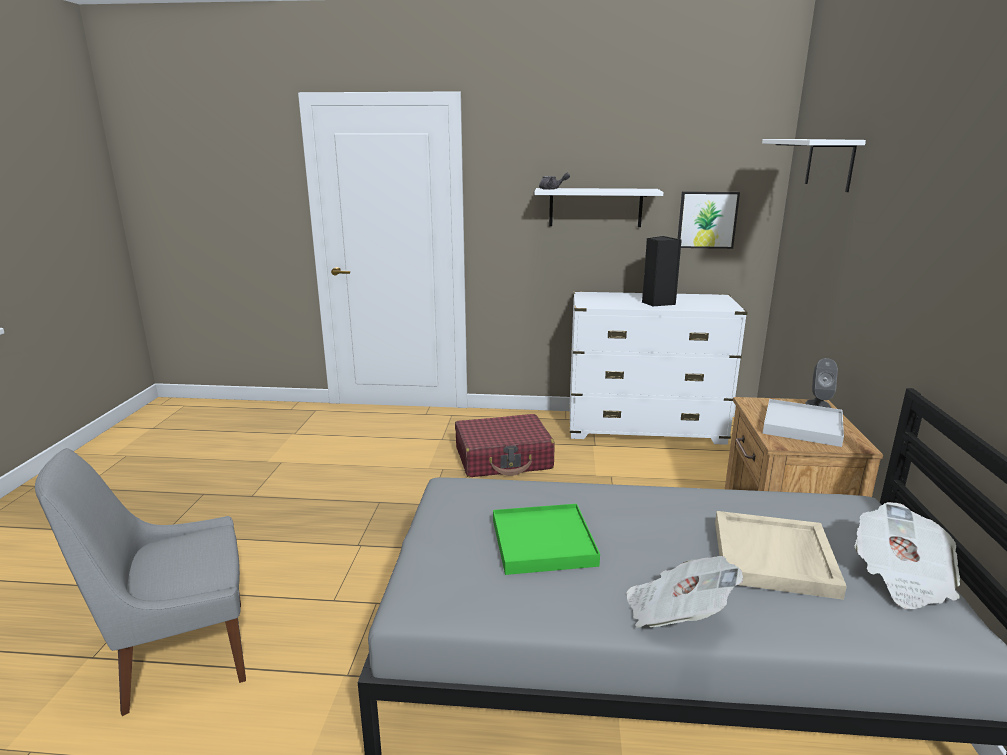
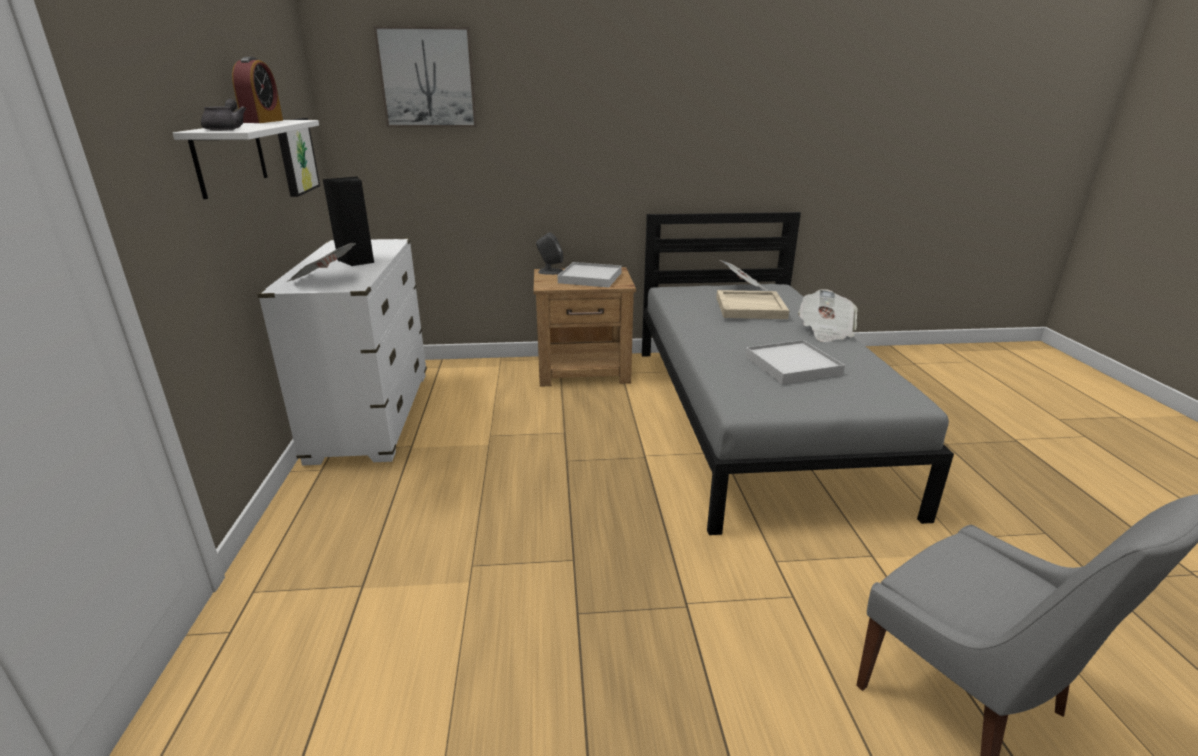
camera: 100 degrees left, 5 degrees up
red suitcase [455,414,555,477] -> none
green tray [493,504,600,575] -> white tray [745,340,845,384]
white shelf [762,139,866,192] -> picture [374,26,477,127]
none -> alarm clock [232,57,283,123]
none -> newspaper [287,243,356,282]

